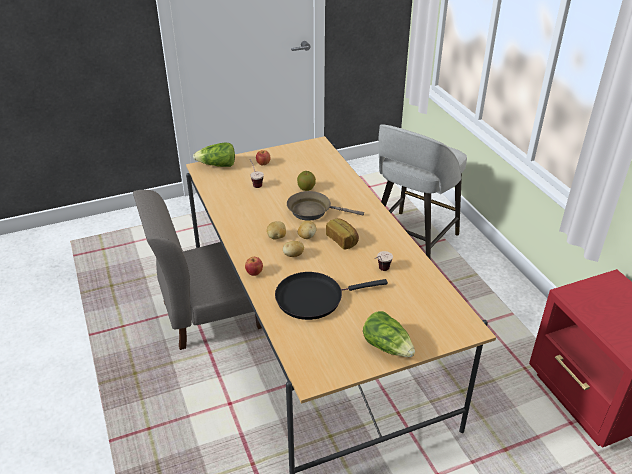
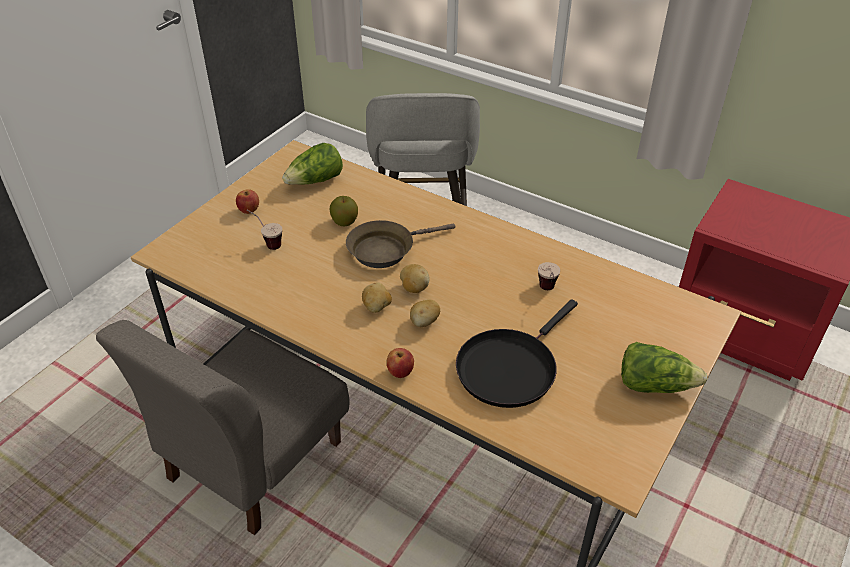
camera: 35 degrees left, 5 degrees up
lettuce [193,143,235,167] -> lettuce moved to [282,143,343,185]
bread [326,218,359,249] -> none

